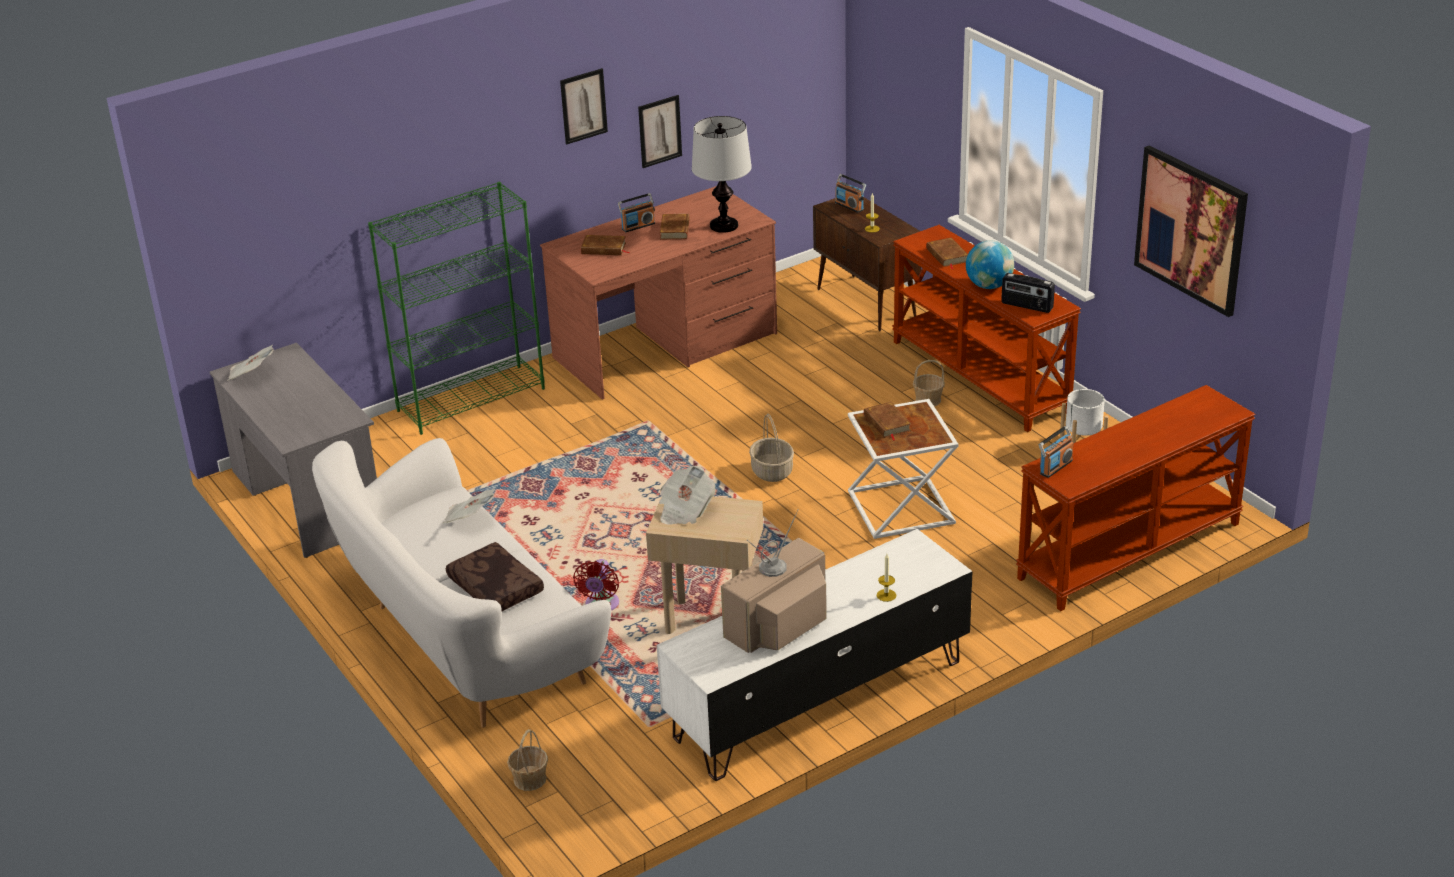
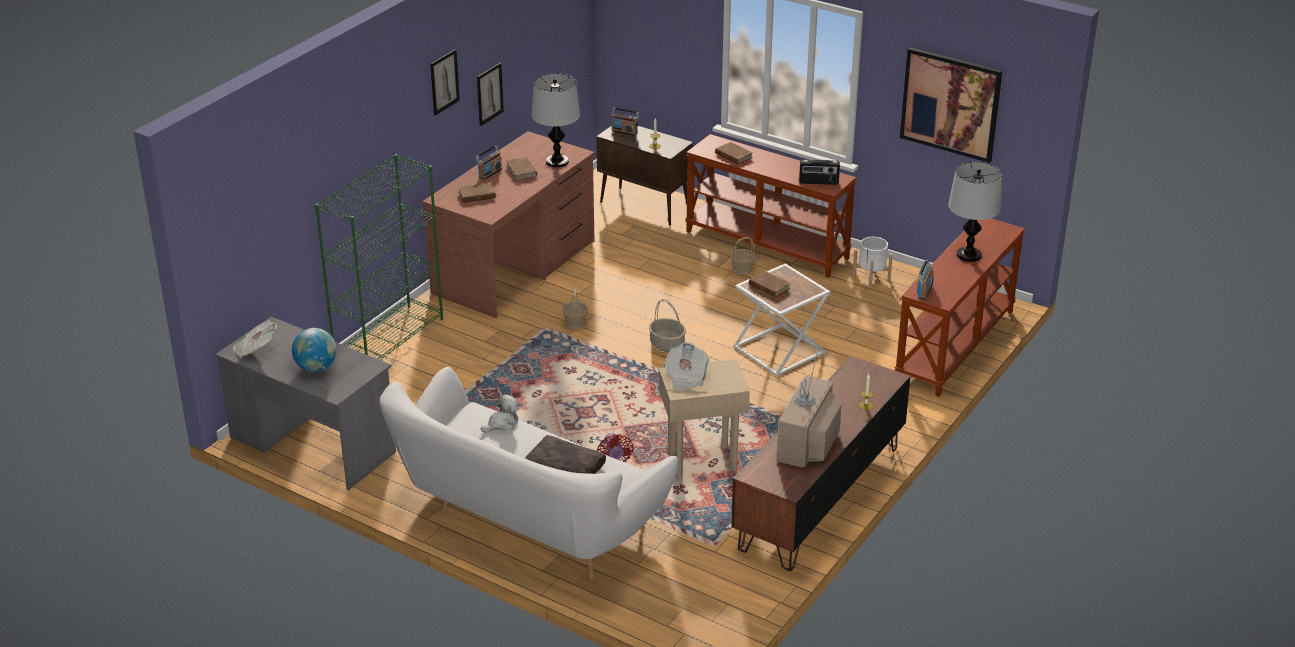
camera: 25 degrees left, 0 degrees up
newspaper [443,489,495,523] -> plush toy [481,394,519,433]
basket [507,729,548,791] -> basket moved to [562,289,588,329]
white tv stand [657,529,972,781] -> brown tv stand [731,356,910,571]
globe [966,240,1014,289] -> globe moved to [292,328,337,372]
none -> table lamp [948,162,1002,262]

